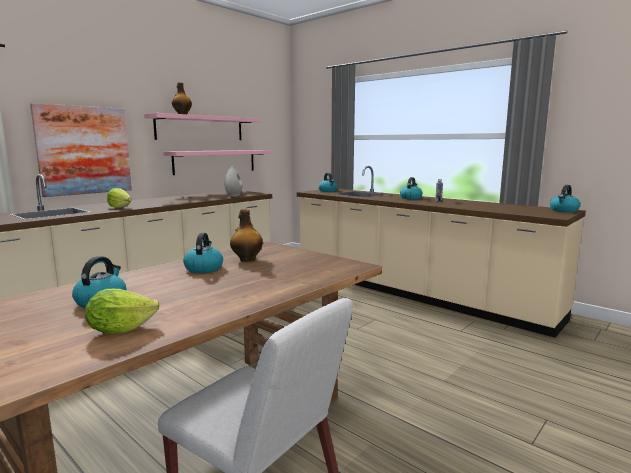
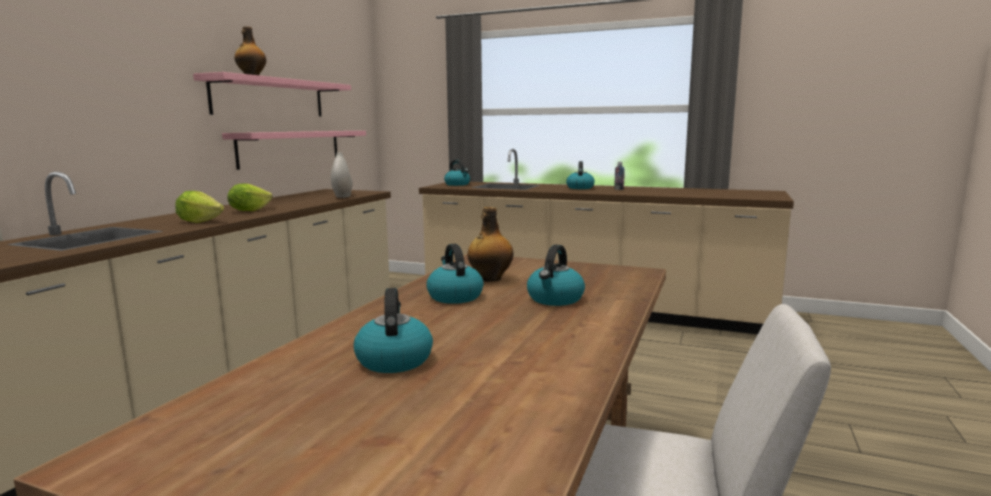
camera: 20 degrees left, 0 degrees up
picture [30,103,132,197] -> none
lettuce [85,289,160,334] -> lettuce moved to [228,184,273,211]
kettle [550,185,581,212] -> kettle moved to [527,245,585,306]

